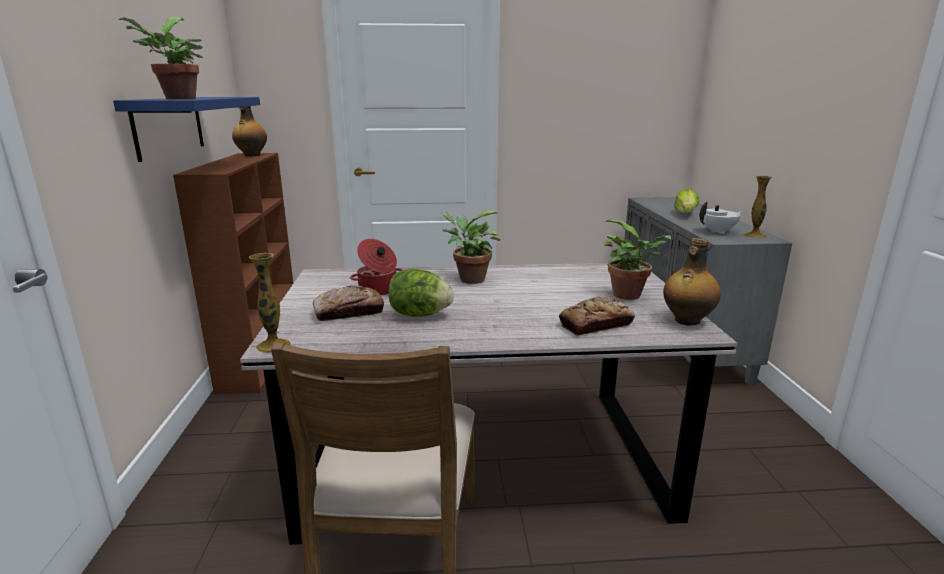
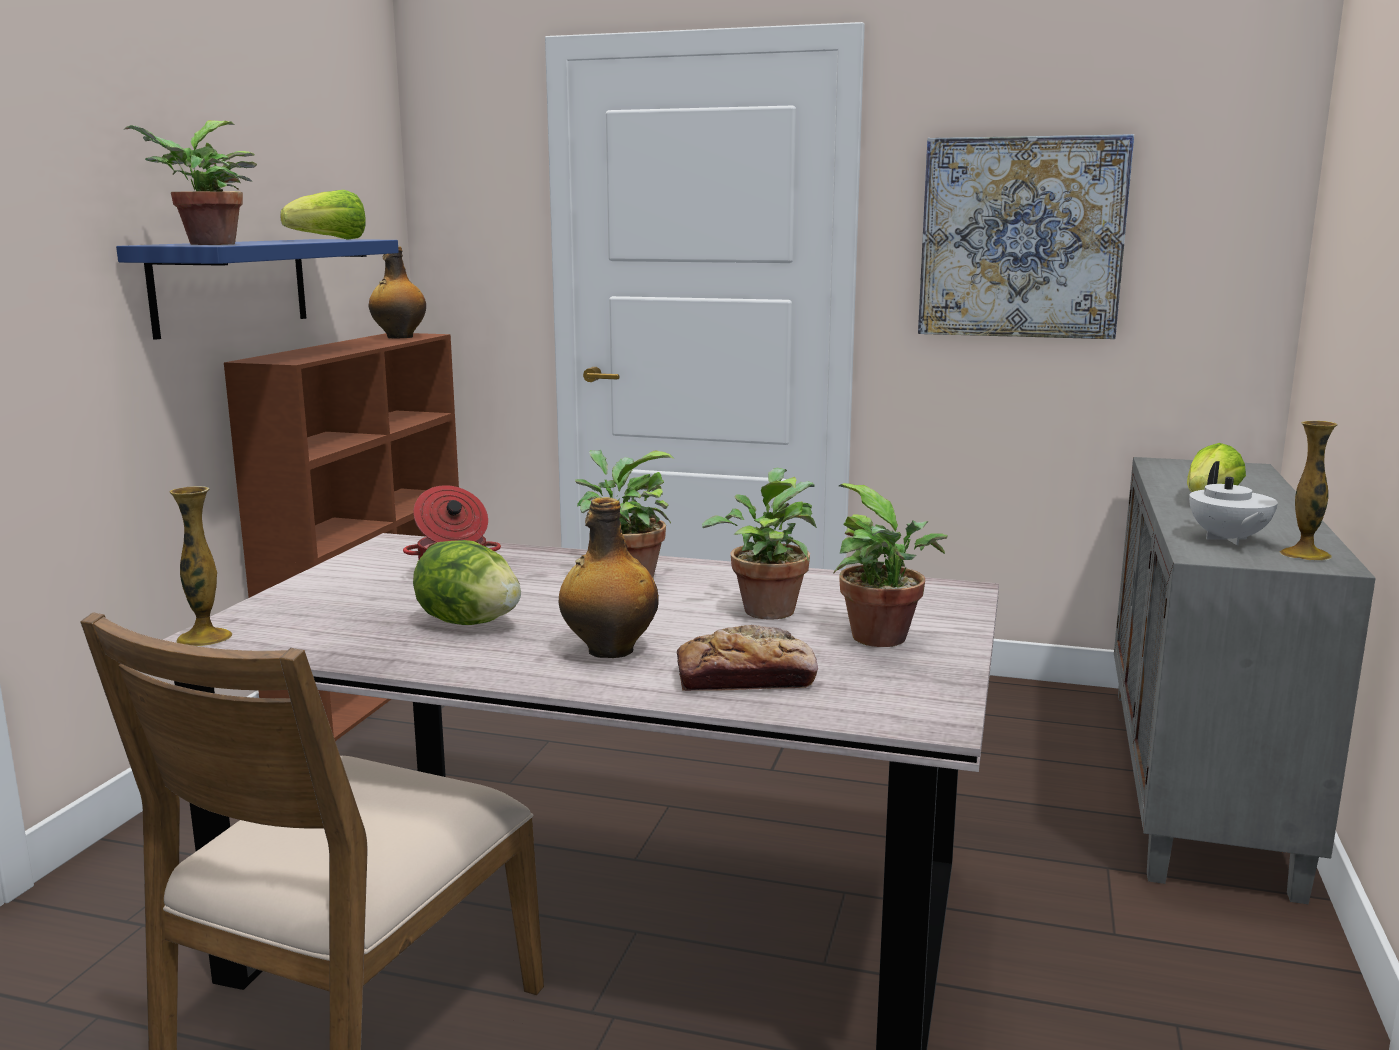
camera: 20 degrees right, 5 degrees down
bread [313,285,384,321] -> none
bottle [663,238,721,326] -> bottle moved to [559,497,659,658]
white teapot [700,202,743,234] -> white teapot turned 90 degrees clockwise [1189,461,1278,545]
none -> lettuce [280,190,366,240]
none -> potted plant [702,467,817,620]
none -> picture [918,134,1134,339]

